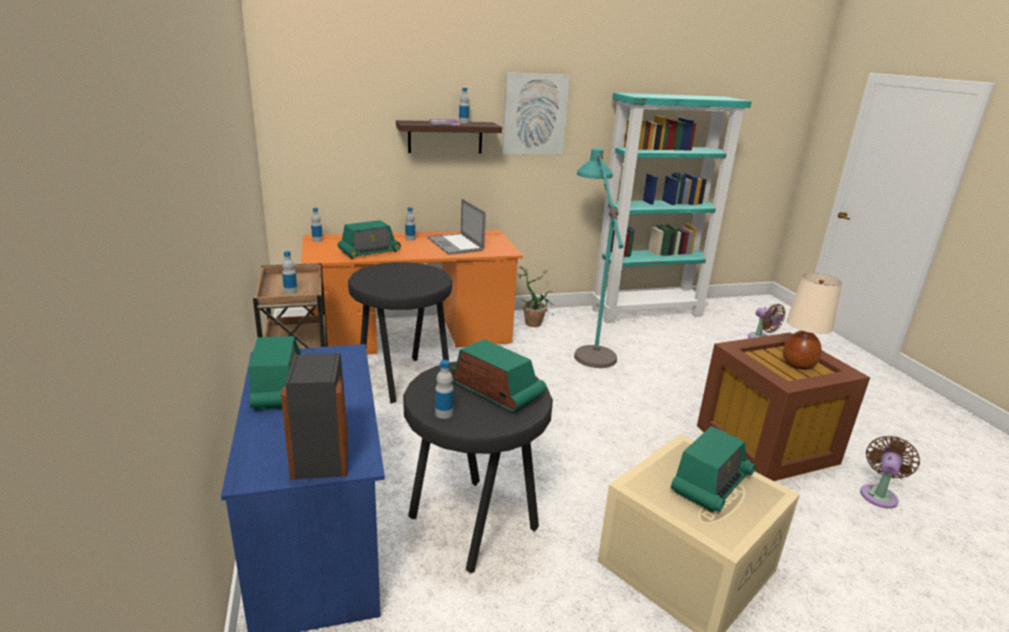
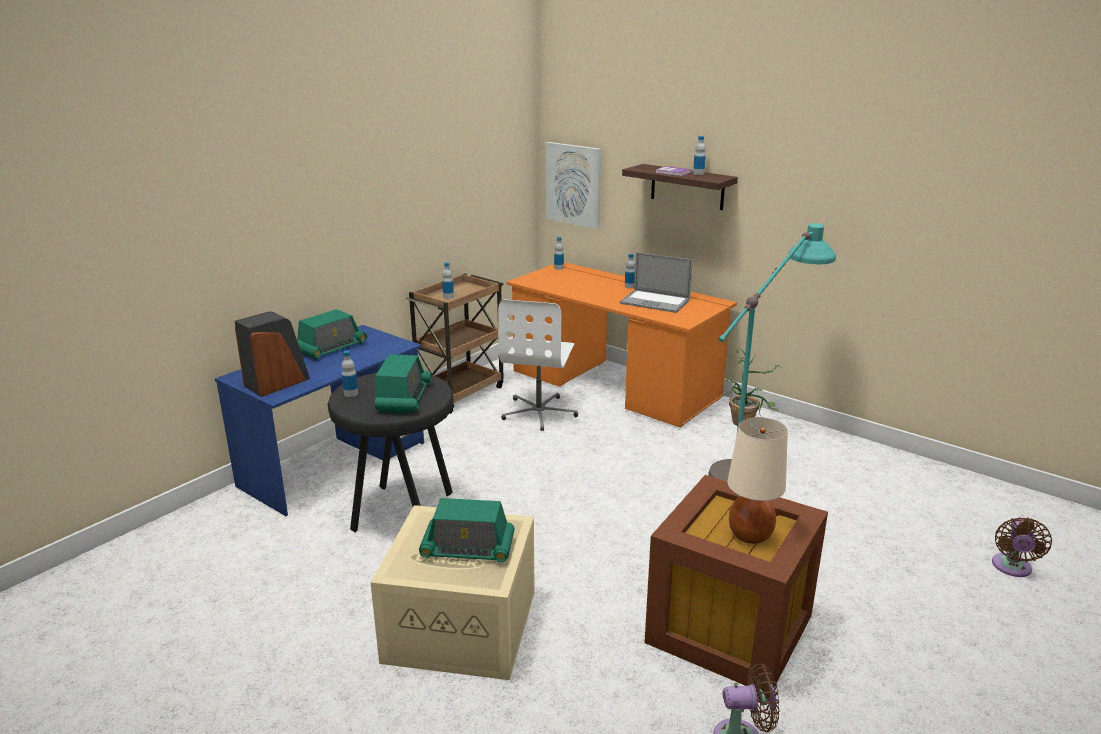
camera: 55 degrees right, 0 degrees up
radio [338,220,401,259] -> none
black stool [348,262,452,403] -> white office chair [498,299,578,431]
laptop [428,199,486,255] -> laptop turned 90 degrees counterclockwise [620,252,693,313]
picture [502,72,570,154] -> picture moved to [545,142,601,229]
turquoise bookcase [591,93,752,323] -> none

